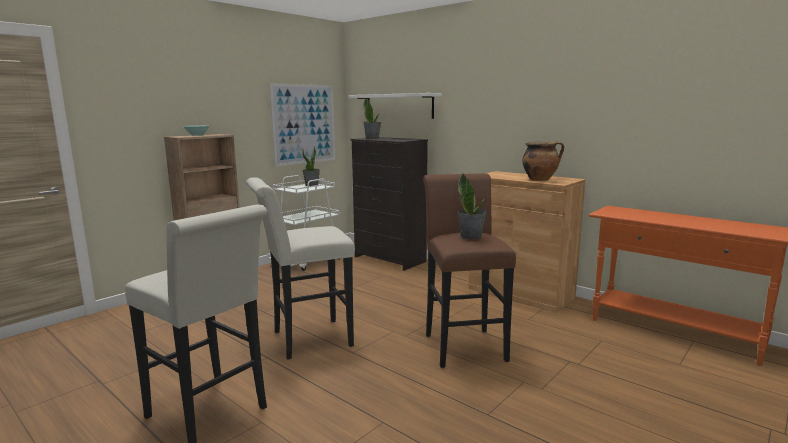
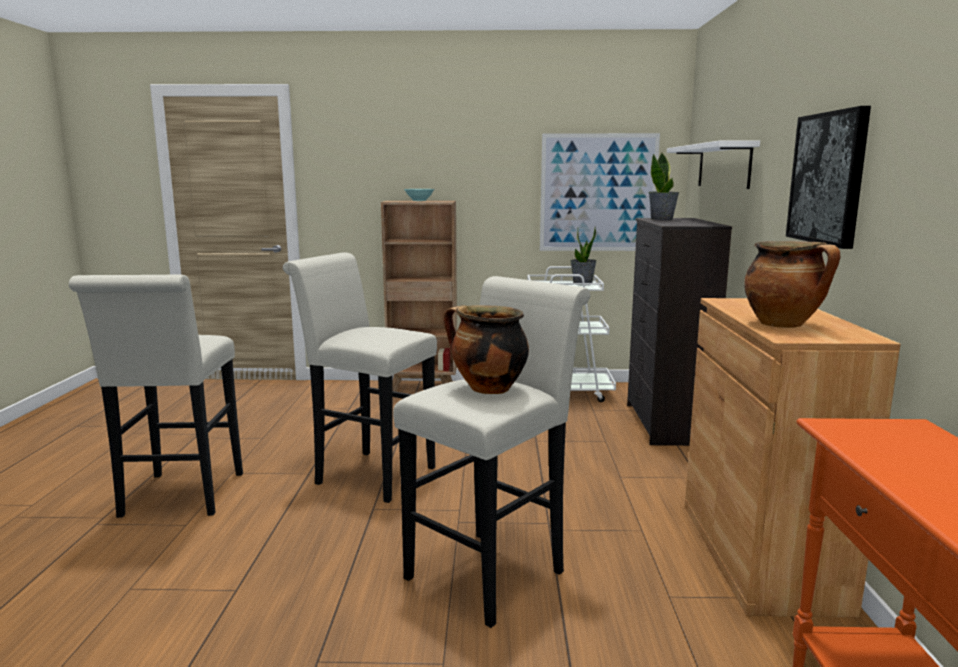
camera: 50 degrees right, 0 degrees up
brown stool [423,173,516,368] -> white stool [393,276,590,628]
potted plant [458,173,487,240] -> cooking pot [444,305,529,394]
none -> picture [786,106,871,249]

